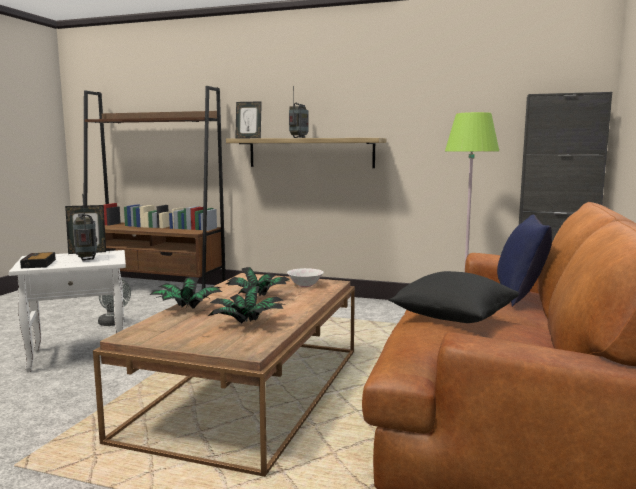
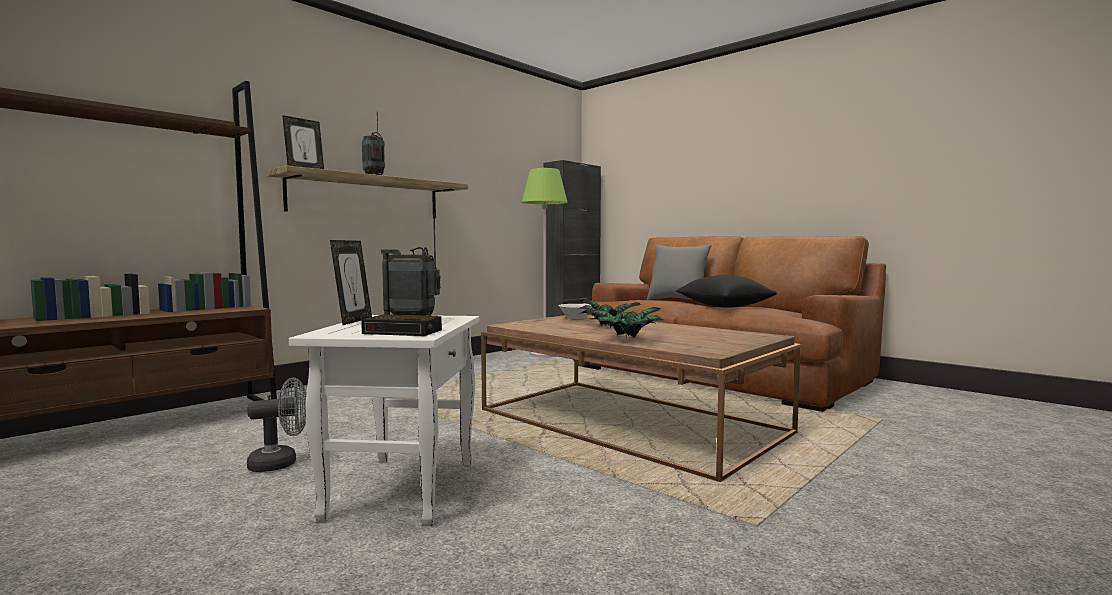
camera: 65 degrees left, 5 degrees down
potted plant [208,286,287,324] -> none
blue pillow [497,215,552,306] -> grey pillow [647,245,712,300]

